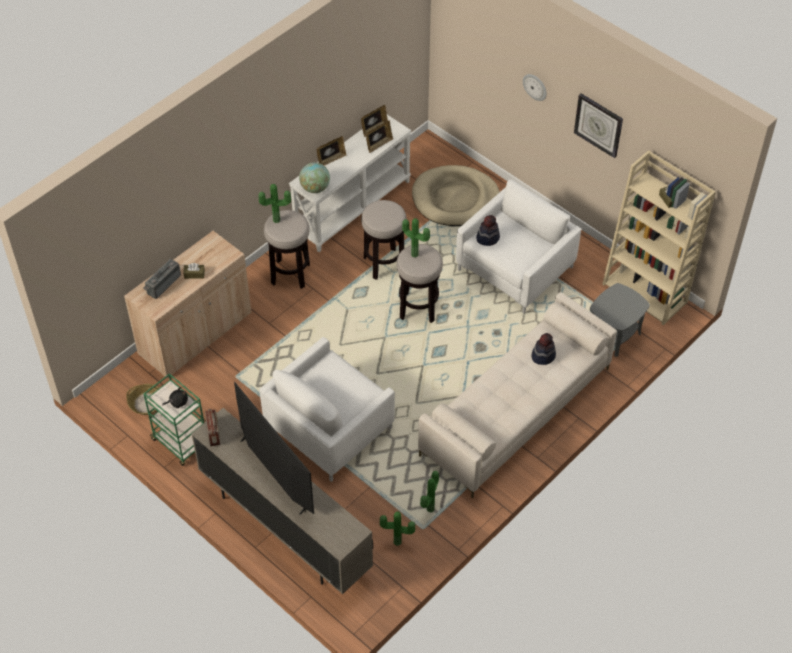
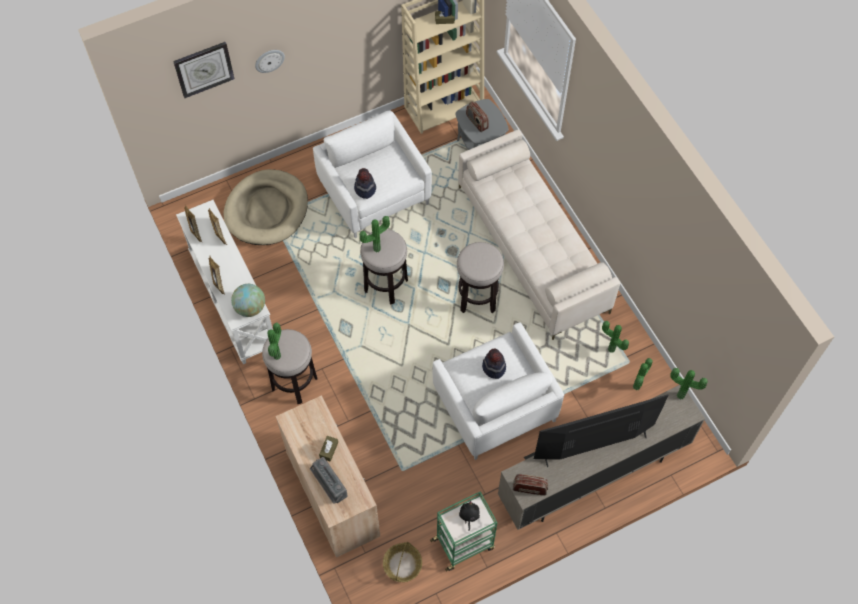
camera: 70 degrees left, 10 degrees up
stool [361,200,407,280] -> stool moved to [457,242,504,313]
hat [532,333,556,365] -> hat moved to [482,348,506,379]
wall clock [574,93,623,158] -> wall clock moved to [173,42,235,98]
none -> radio [466,102,489,132]
none -> potted plant [670,368,708,399]

